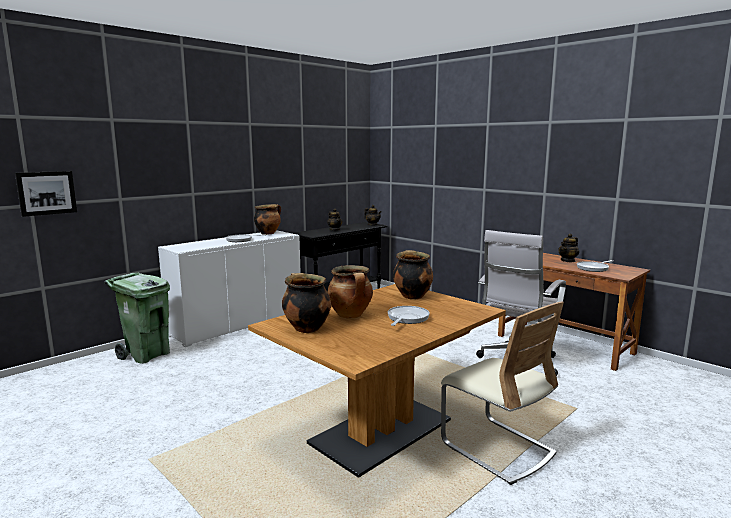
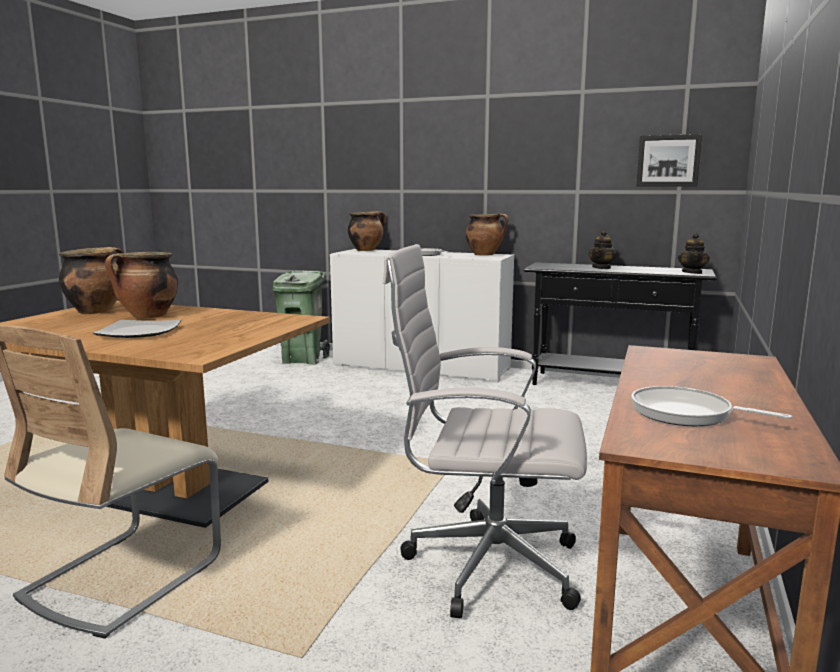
camera: 65 degrees right, 0 degrees up
picture [15,171,77,217] -> picture moved to [636,134,702,187]
frying pan [388,306,430,326] -> plate [93,320,181,338]
cooking pot [393,250,433,300] -> cooking pot moved to [348,211,386,251]
teapot [558,233,579,262] -> none

